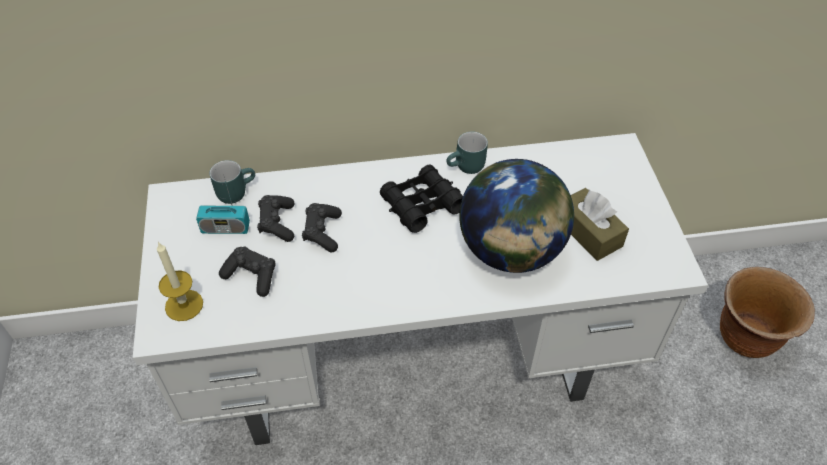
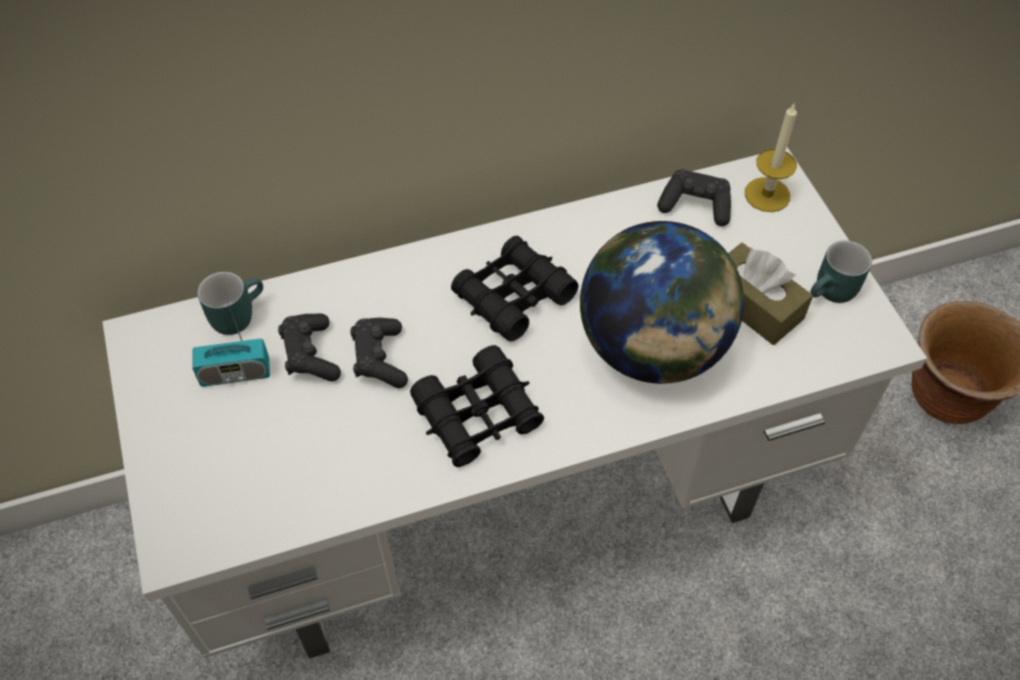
camera: 10 degrees left, 5 degrees up
candle [157,242,203,321] -> candle moved to [745,102,797,212]
black game controller [219,246,276,297] -> black game controller moved to [657,169,731,226]
turquoise mug [447,131,488,174] -> turquoise mug moved to [810,240,872,303]
none -> black binoculars [410,345,544,467]

